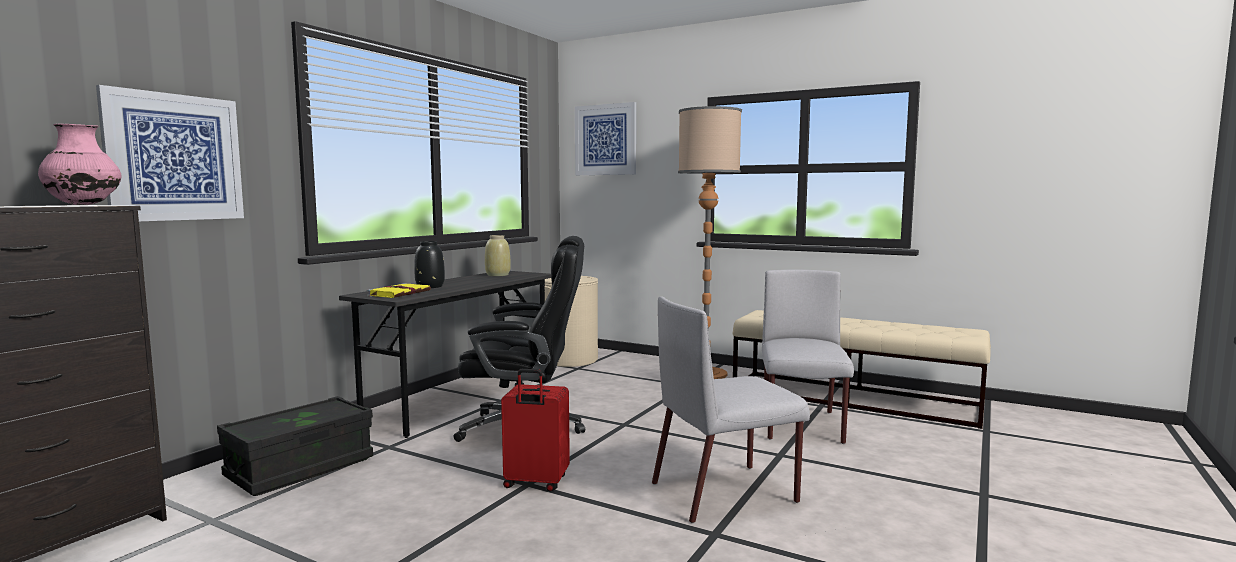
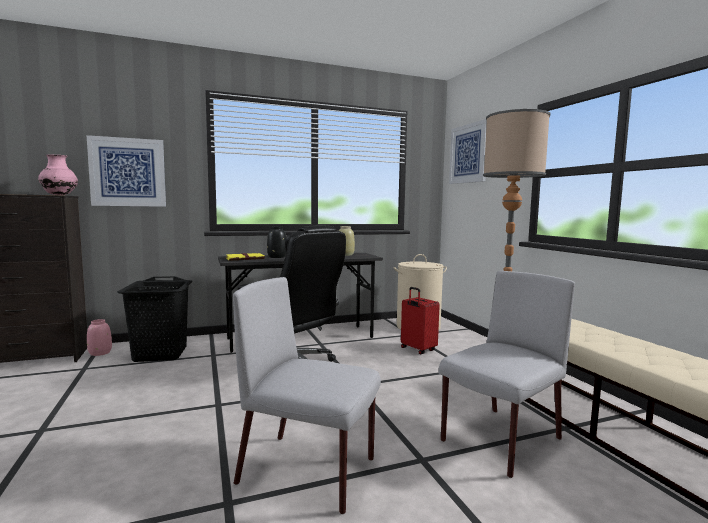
camera: 40 degrees right, 0 degrees up
black storage box [217,396,373,496] -> black laundry basket [117,276,192,362]
red suitcase [501,369,570,492] -> red suitcase moved to [401,287,440,354]
none -> pink vase [87,319,112,356]

